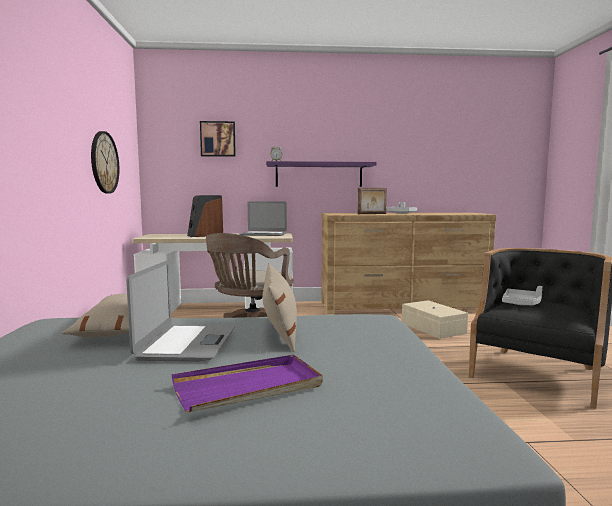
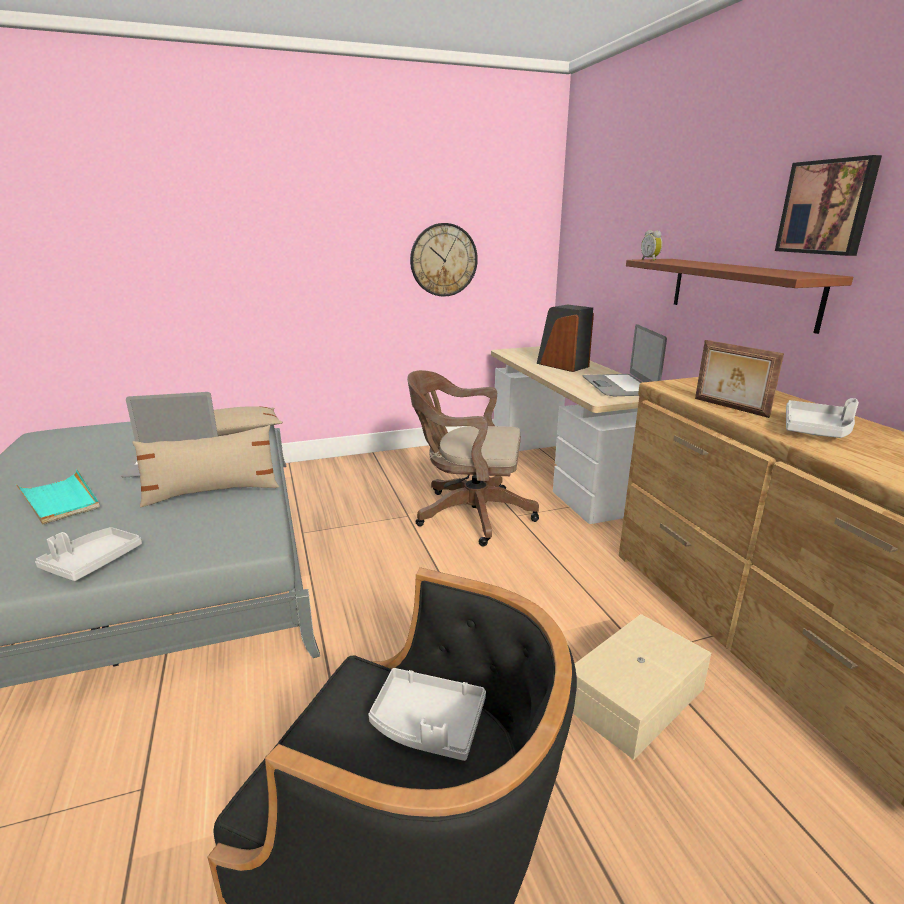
camera: 75 degrees right, 15 degrees up
purple tray [172,354,323,412] -> turquoise tray [16,469,100,525]
picture [200,121,236,157] -> picture moved to [775,155,882,256]
purple shelf [266,161,377,187] -> brown shelf [626,259,853,334]
none -> grey tray [35,527,142,581]

